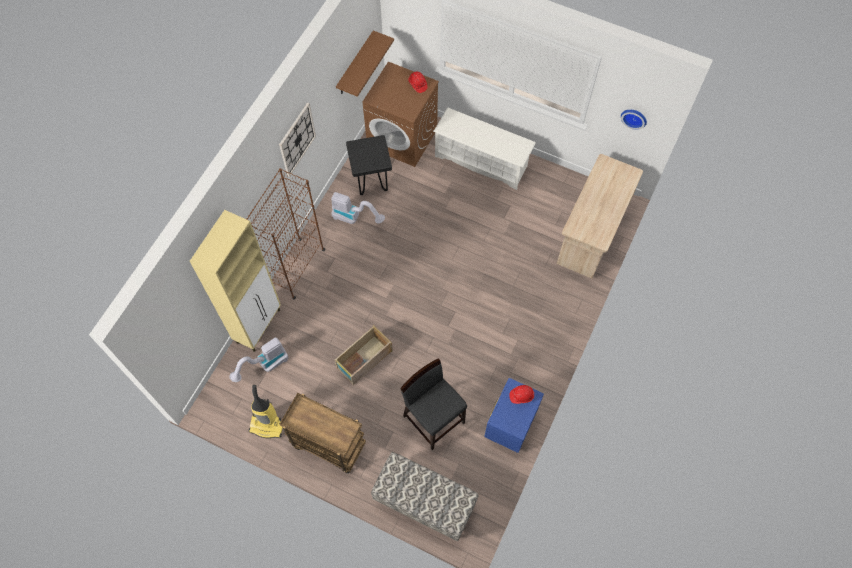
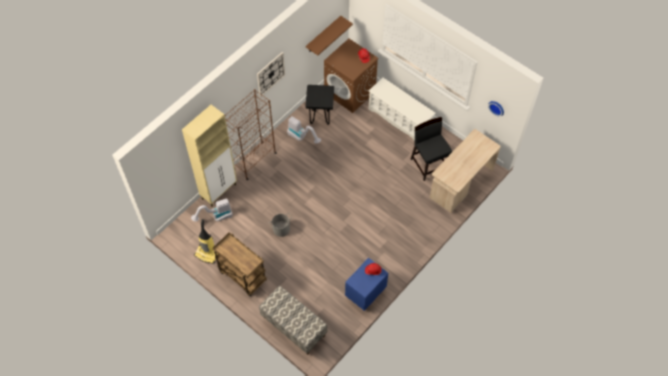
camera: 15 degrees right, 5 degrees down
crate [335,324,393,385] -> grey bucket [269,213,292,237]
black chair [400,358,467,450] -> black chair moved to [411,117,452,181]

